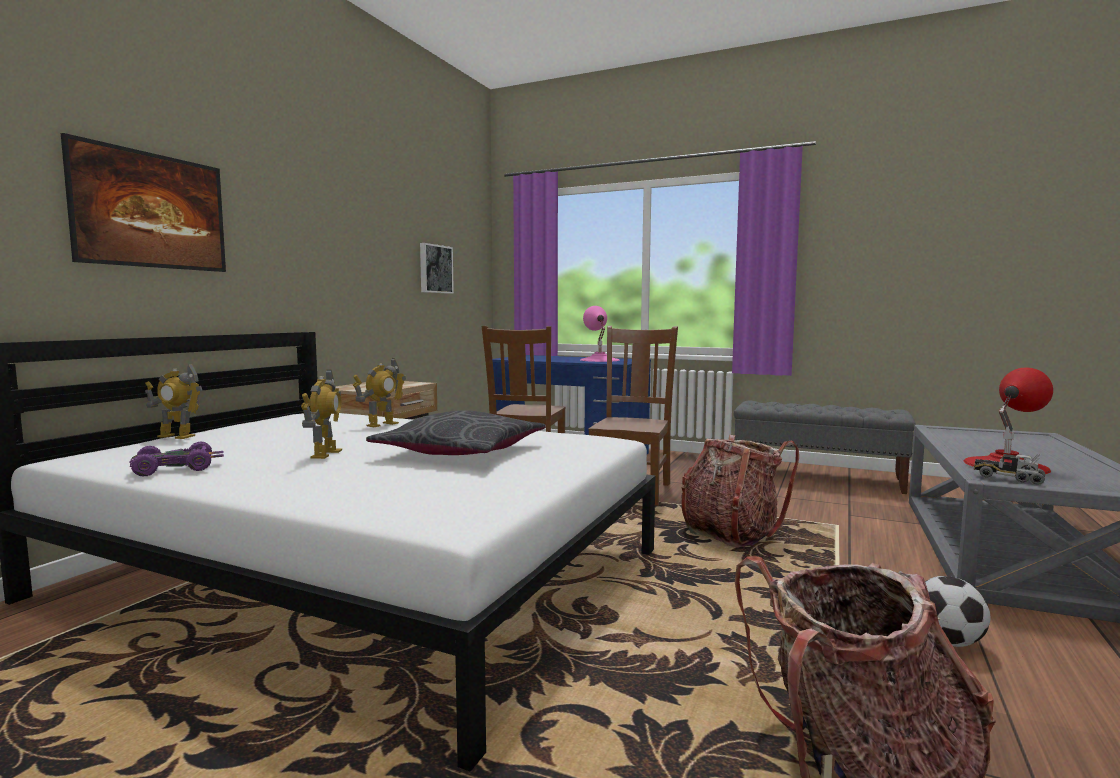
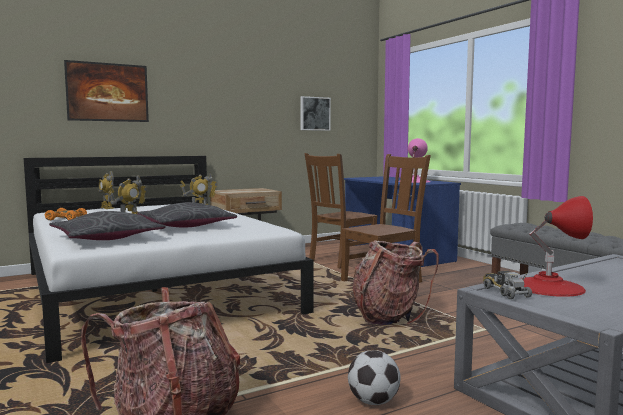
camera: 35 degrees right, 0 degrees up
purple toy car [129,442,224,477] -> orange toy car [45,208,87,221]
none -> grey pillow [49,211,166,240]

